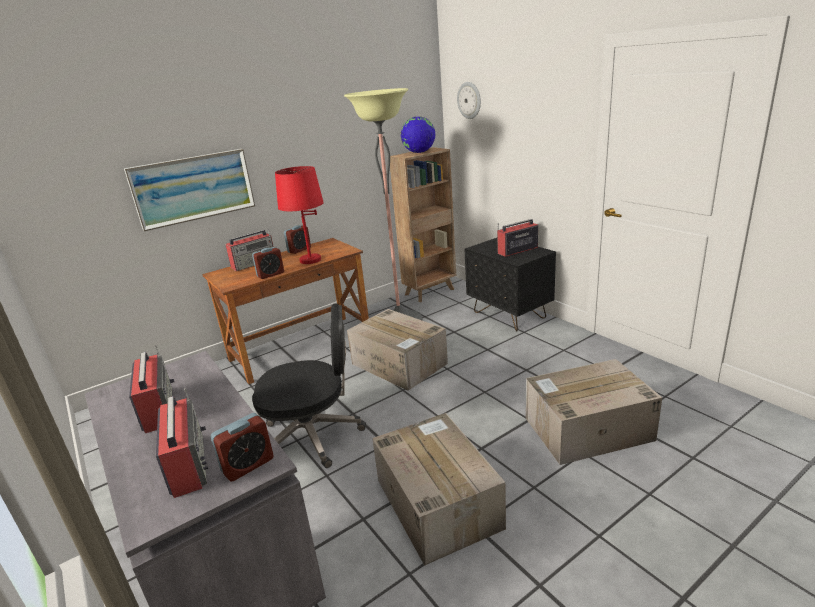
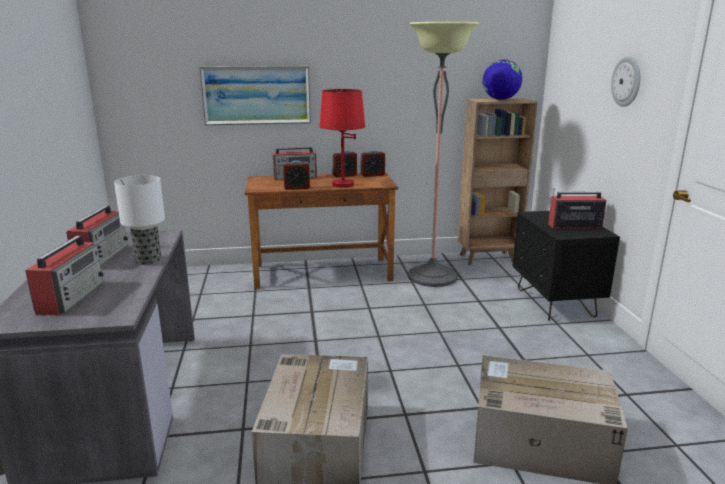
camera: 25 degrees right, 5 degrees down
alarm clock [211,413,274,482] -> alarm clock moved to [360,150,385,177]
black office chair [252,304,366,468] -> none
cardboard box [347,309,448,391] -> none
wall clock [457,82,481,119] -> wall clock moved to [611,57,640,107]
none -> table lamp [114,175,165,265]

